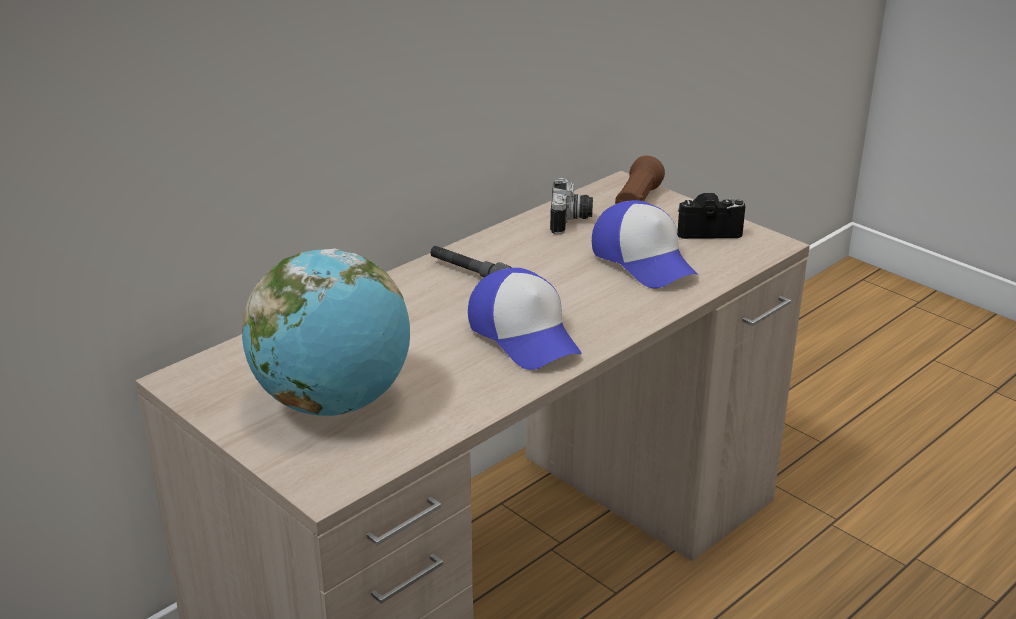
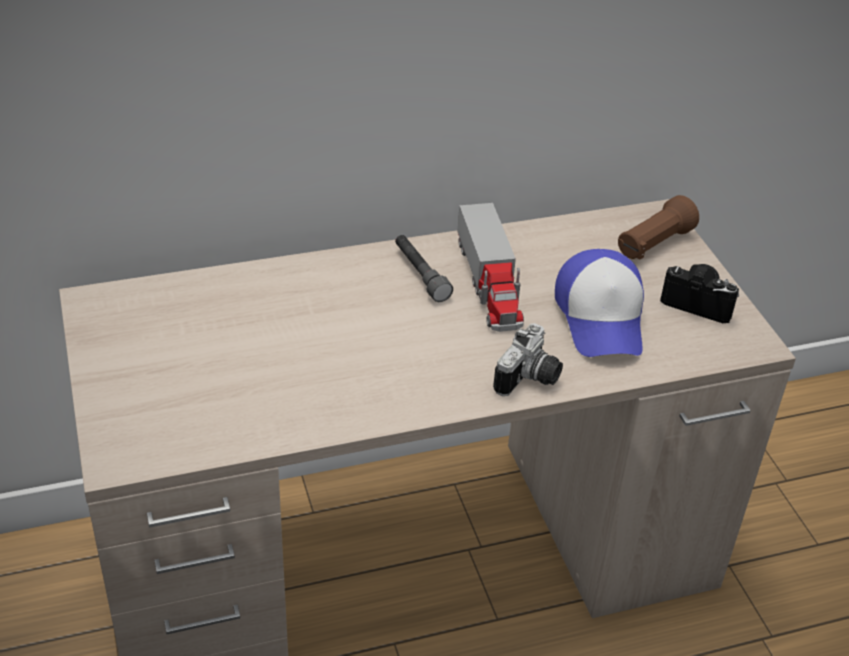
camera: 25 degrees right, 10 degrees up
globe [242,249,410,416] -> none
cap [468,268,581,370] -> none
camera [550,178,593,234] -> camera moved to [493,323,563,396]
none -> toy truck [457,203,524,332]

